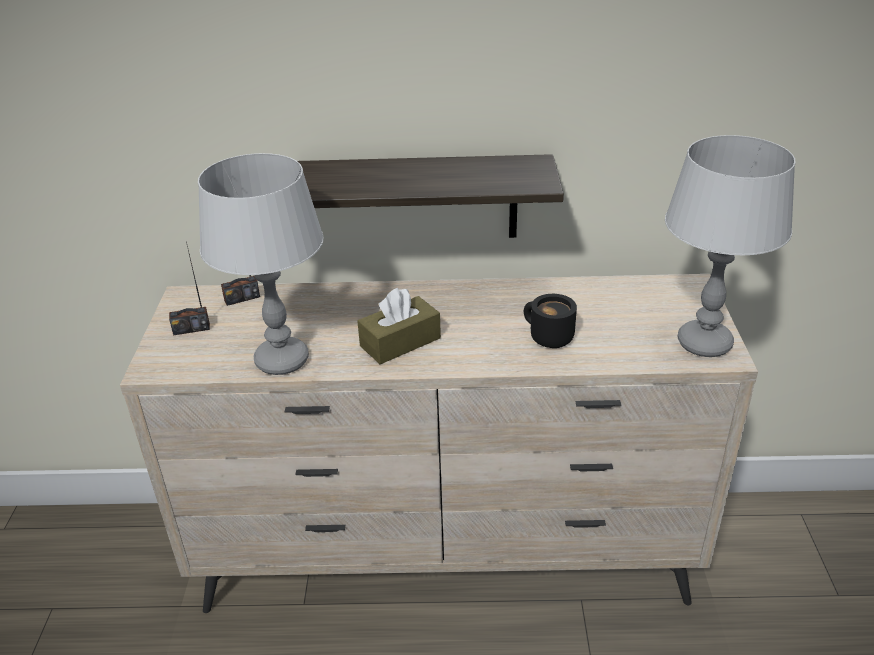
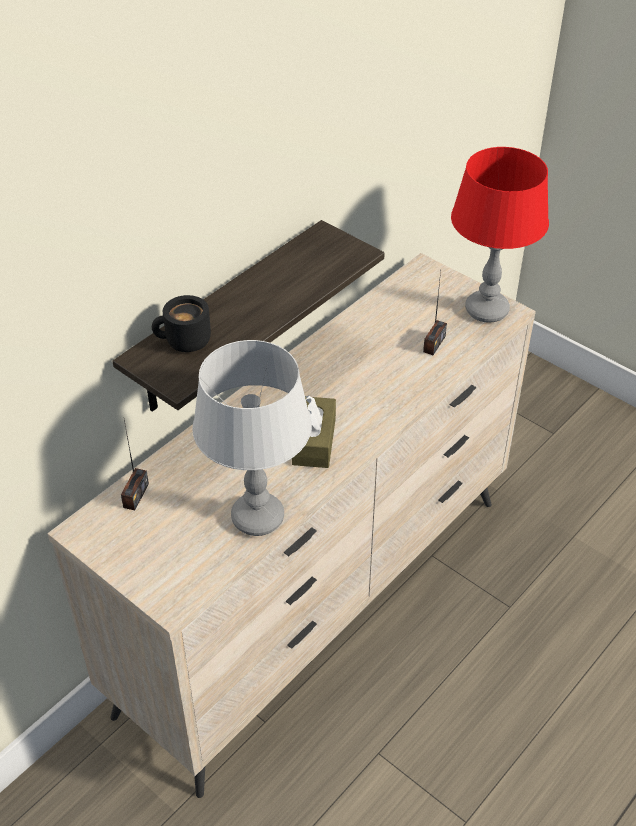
camera: 50 degrees left, 10 degrees up
radio [169,242,210,336] -> radio moved to [423,271,447,355]
black mug [524,294,577,348] -> black mug moved to [152,295,211,352]
grey table lamp [665,135,796,357] -> red table lamp [451,147,549,323]

